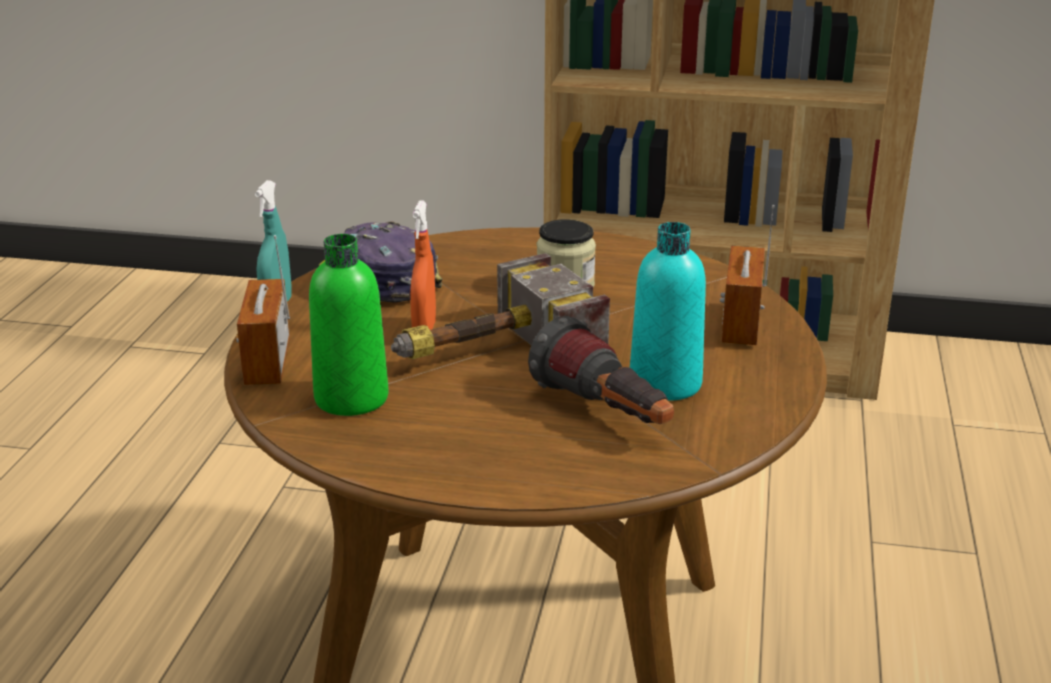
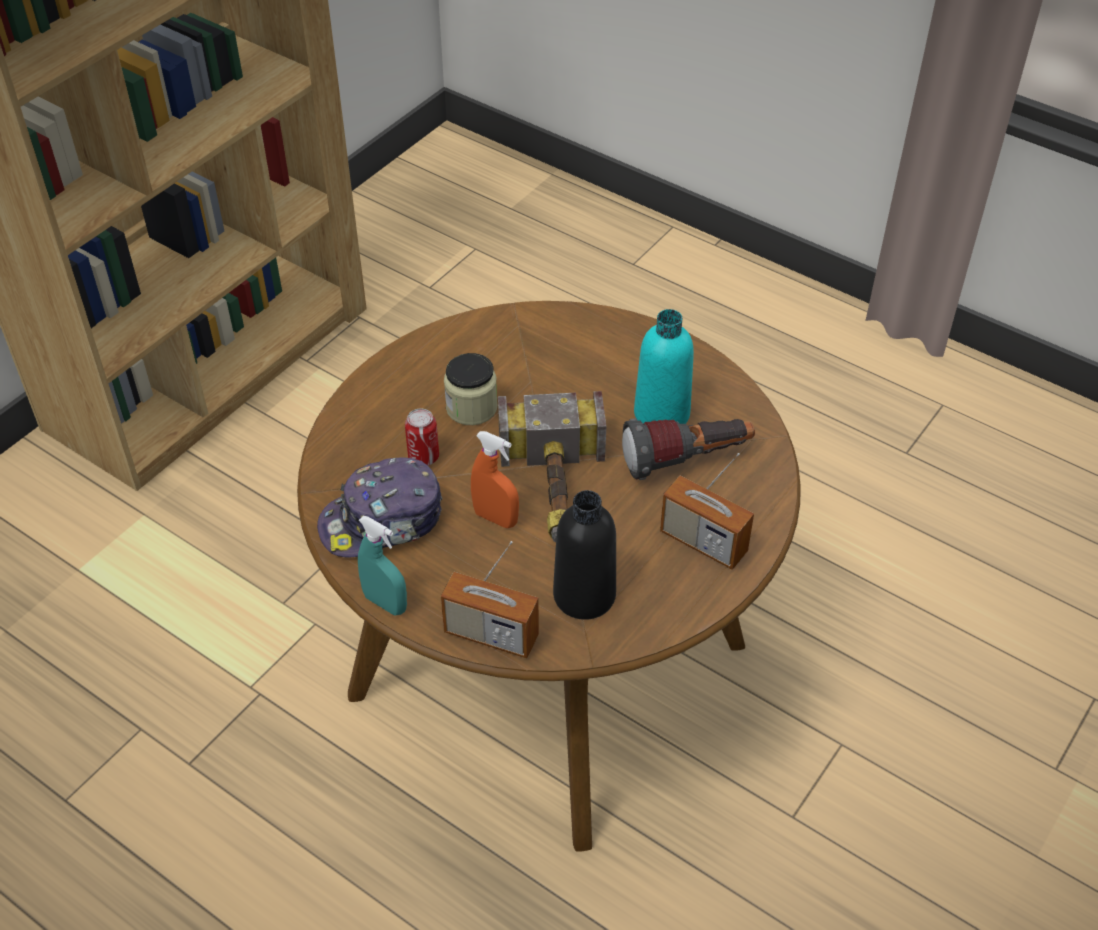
camera: 65 degrees left, 20 degrees up
green bottle [309,234,389,416] -> black bottle [553,490,616,620]
radio [720,204,774,345] -> radio moved to [660,453,754,570]
none -> can [405,408,439,465]

